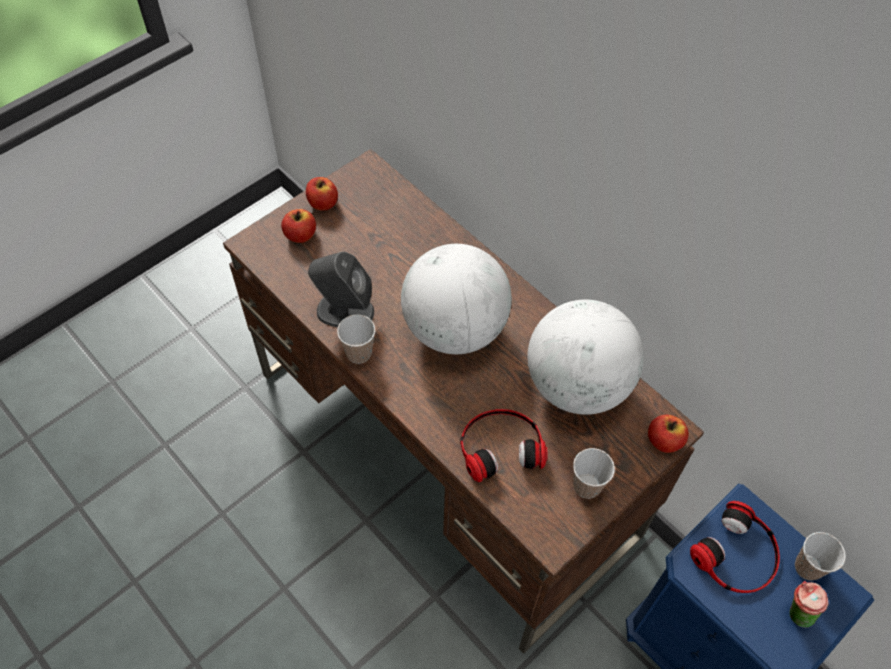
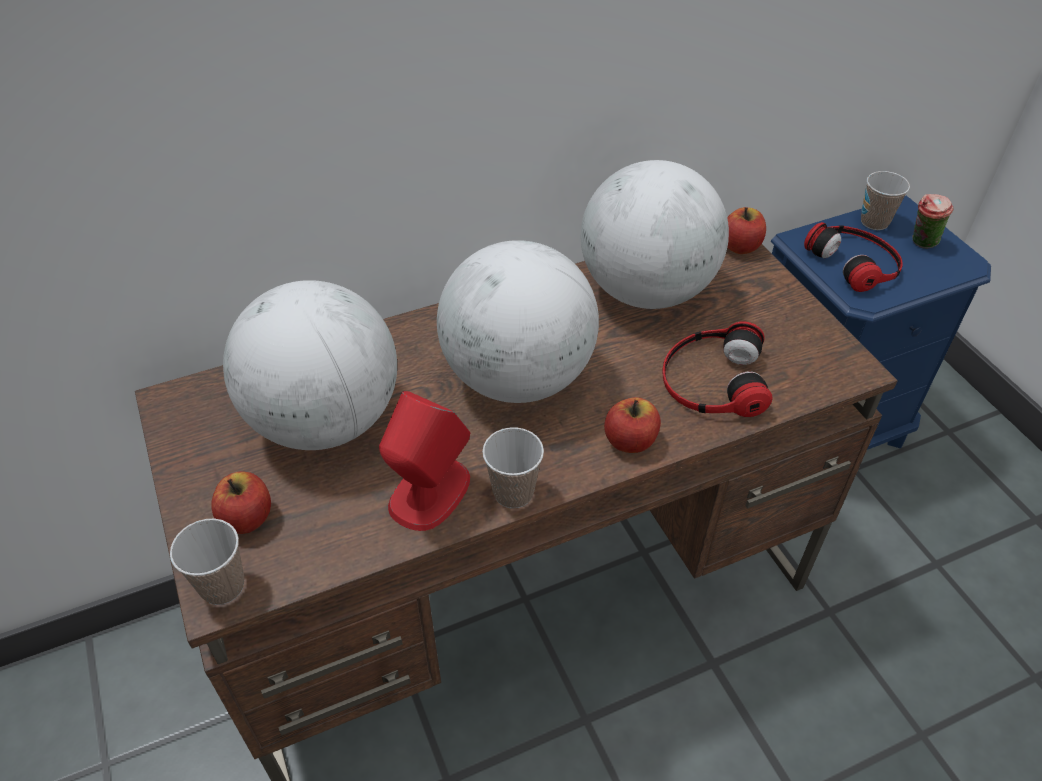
camera: 70 degrees left, 10 degrees down
apple [306,177,338,211] -> apple moved to [604,397,661,453]
grey speaker [308,251,374,328] -> red speaker [379,391,470,531]
cup [573,448,615,499] -> cup moved to [170,519,244,605]
none -> globe [223,280,397,450]

